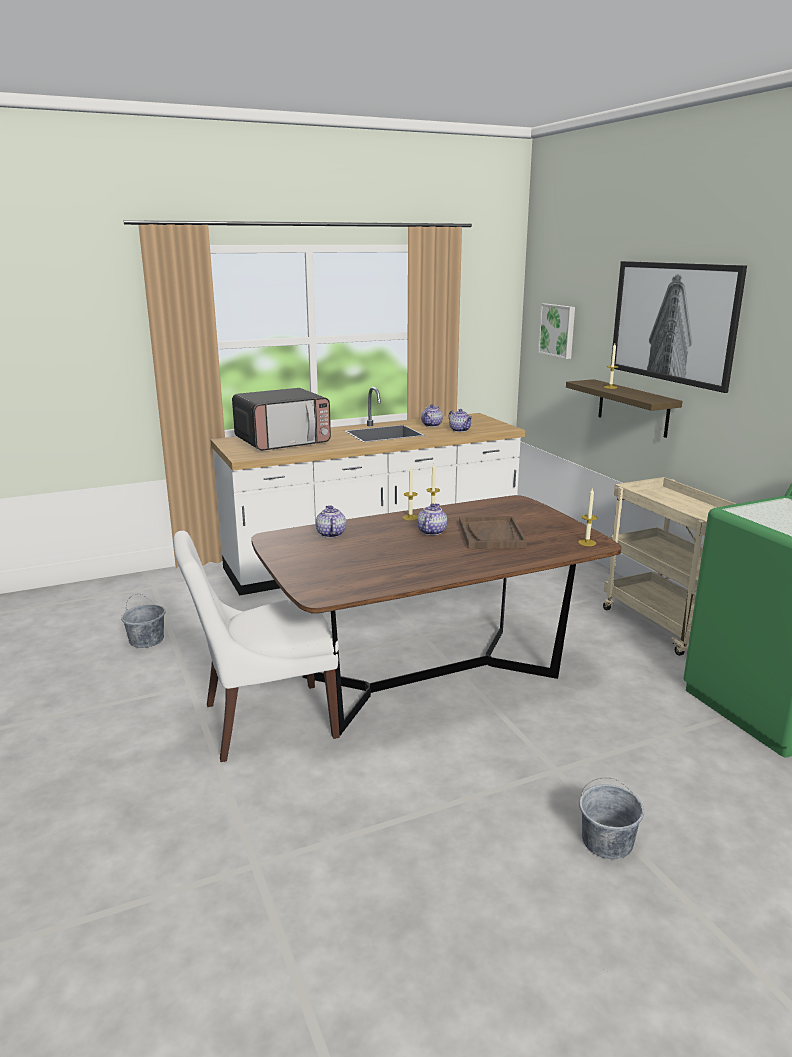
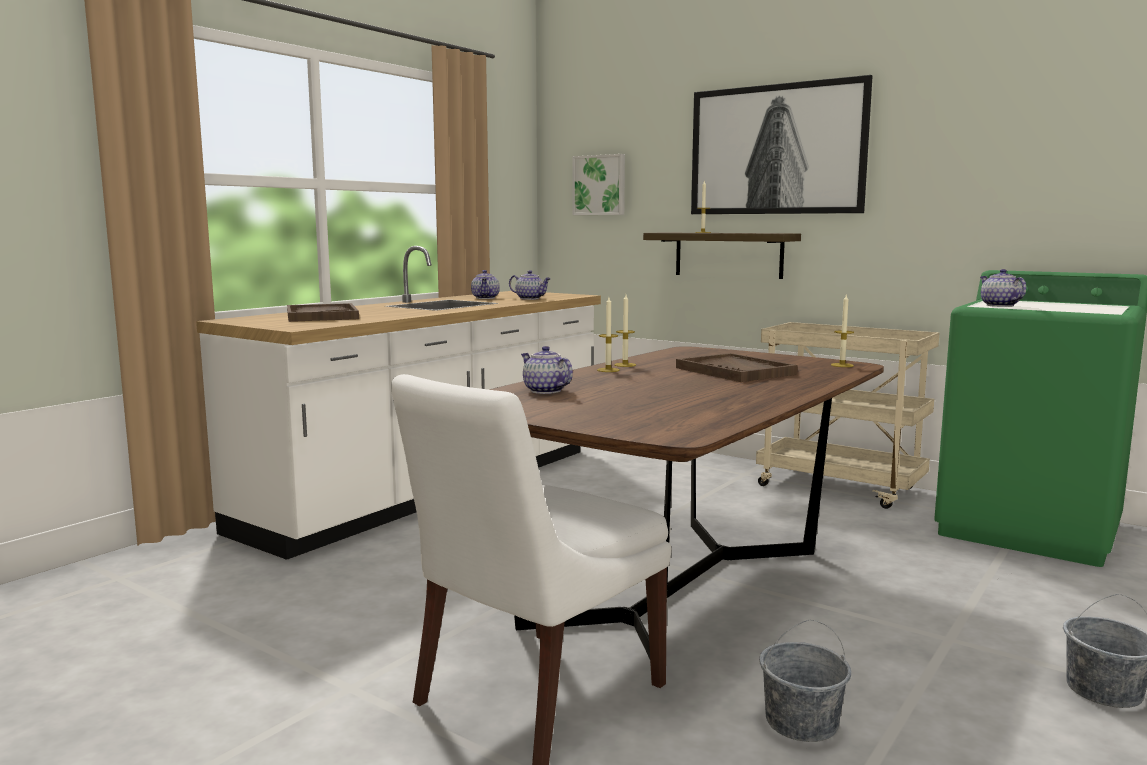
camera: 30 degrees left, 10 degrees down
grey bucket [121,594,166,648] -> grey bucket moved to [759,620,851,742]
microwave [232,388,331,451] -> brown tray [287,303,359,322]
teapot [417,504,447,535] -> teapot moved to [980,269,1026,307]

